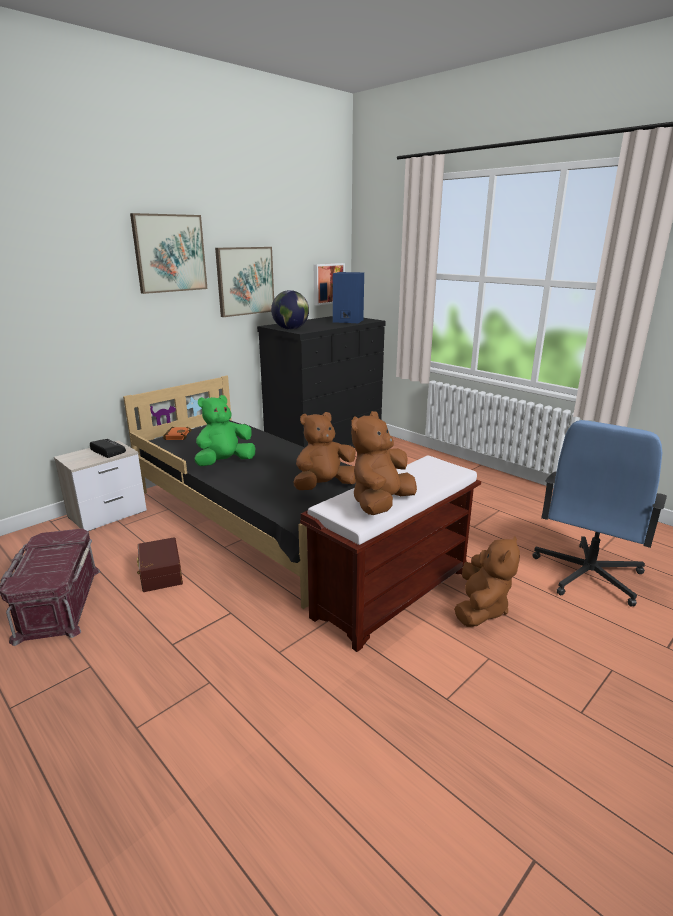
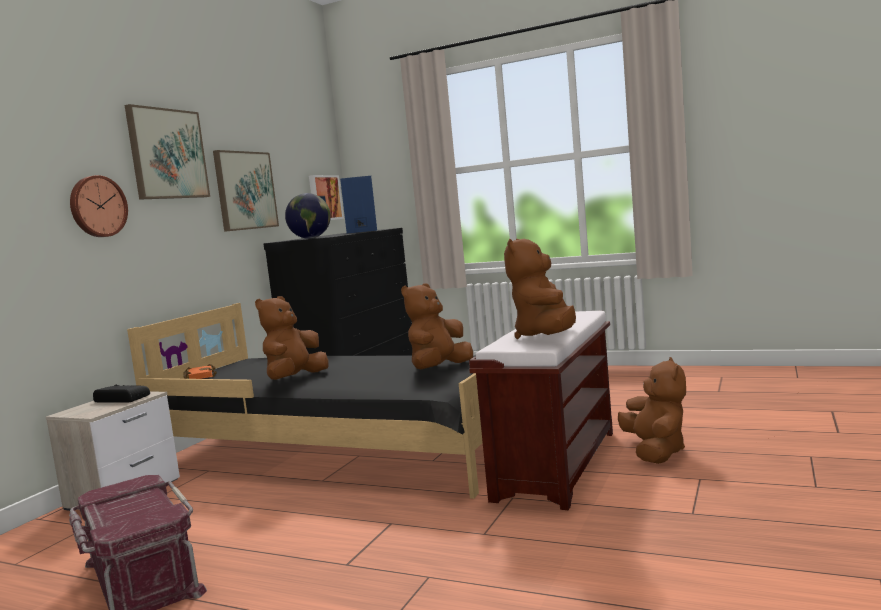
camera: 20 degrees left, 15 degrees down
brown storage box [137,537,183,592] -> none
green plush toy [194,395,255,466] -> brown plush toy [255,296,329,380]
blue office chair [532,420,667,607] -> none
none -> wall clock [70,175,128,237]

